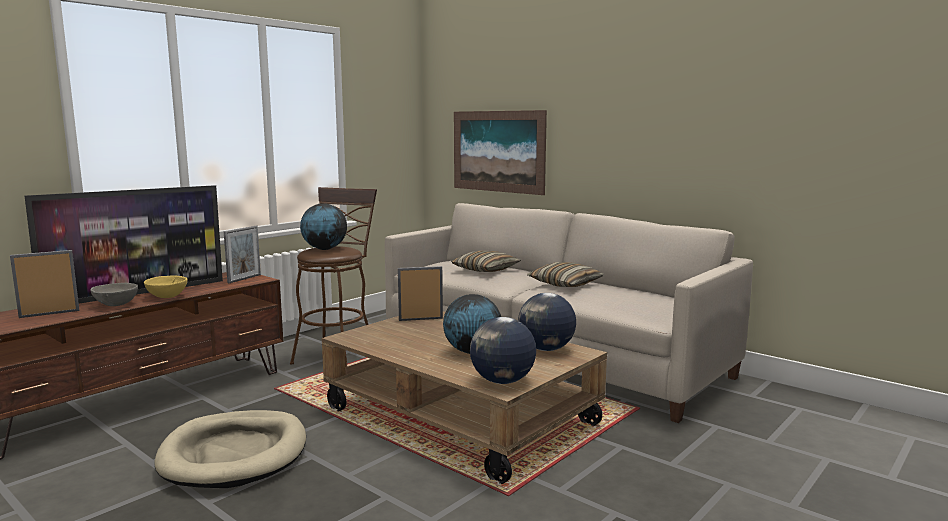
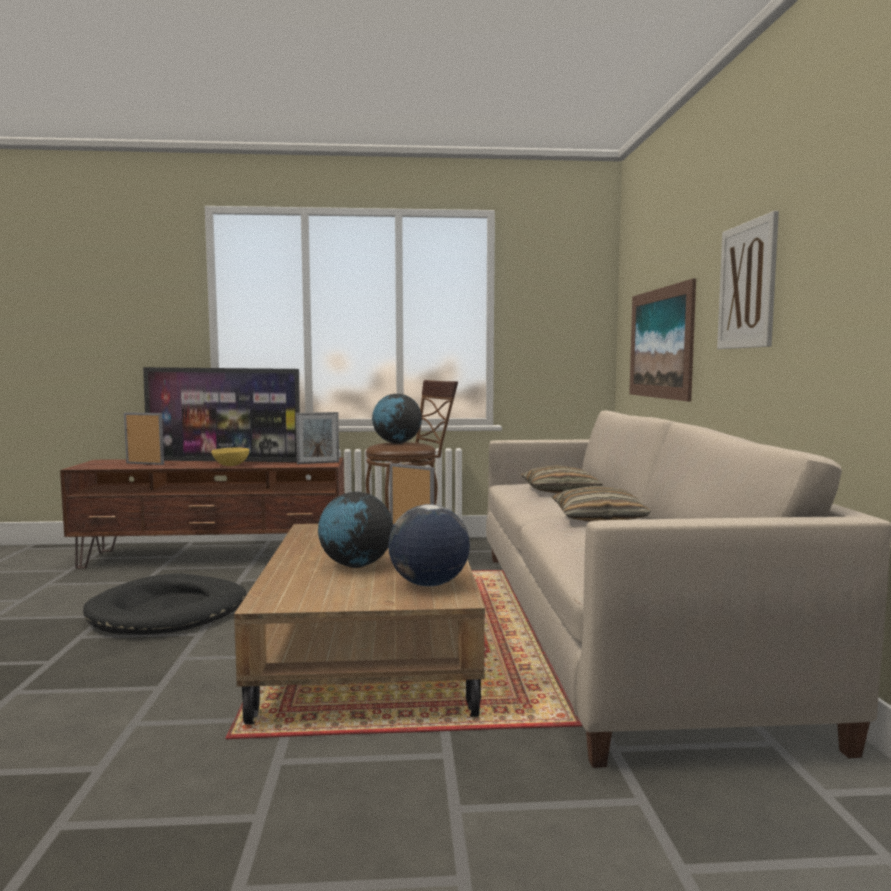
camera: 45 degrees right, 5 degrees down
grey bowl [91,283,138,306] -> none
beige dog bed [154,410,306,488] -> black dog bed [83,573,246,635]
globe [470,317,536,384] -> none
none -> picture [717,211,779,349]

